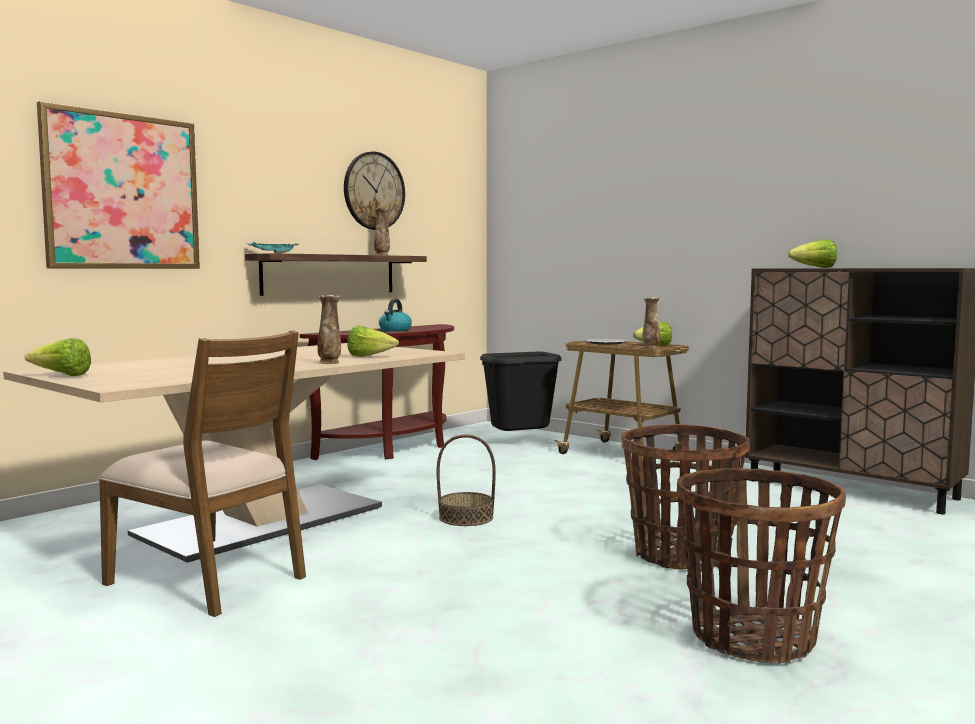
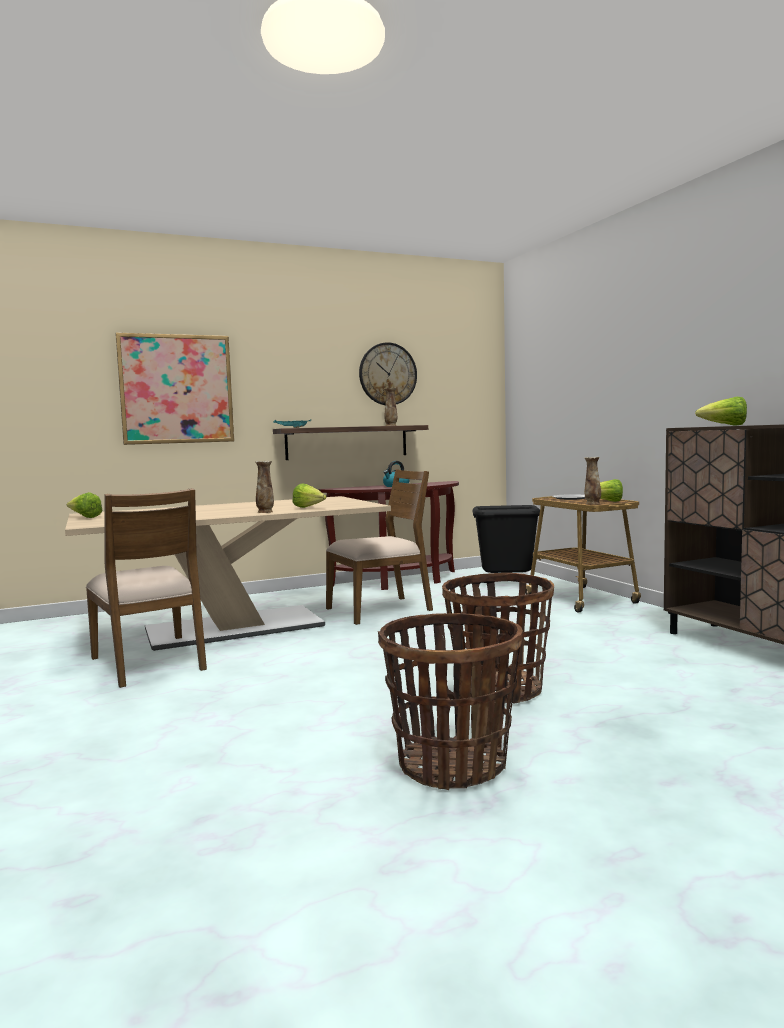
camera: 25 degrees right, 0 degrees up
basket [437,434,496,526] -> none
none -> brown chair [326,469,433,625]

